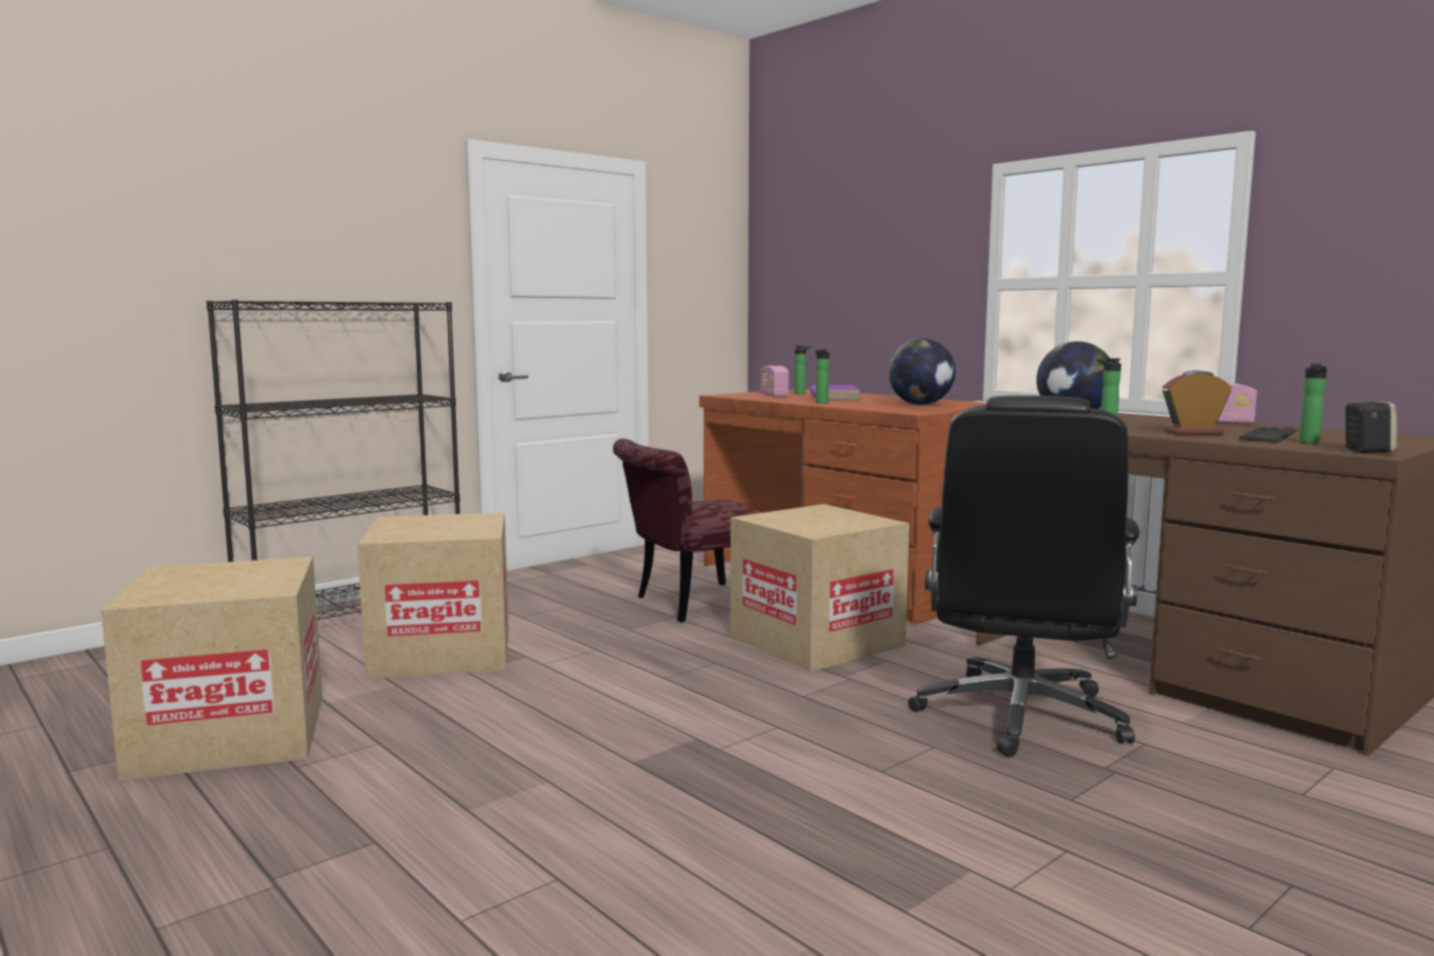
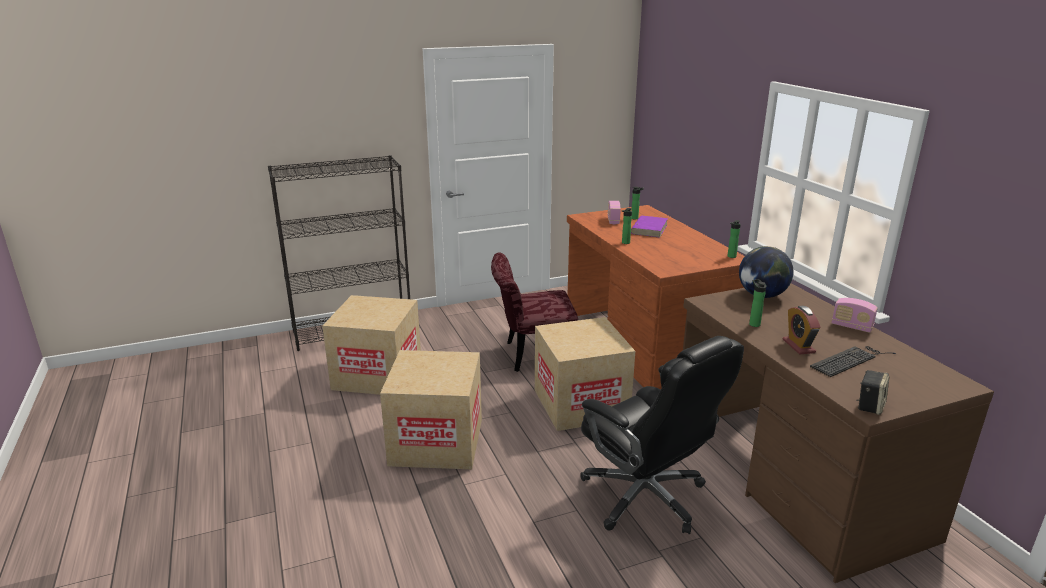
camera: 20 degrees right, 15 degrees up
cardboard box [101,557,322,781] -> cardboard box moved to [380,350,482,469]
globe [888,338,956,405] -> none
black office chair [908,395,1140,757] -> black office chair turned 75 degrees counterclockwise [580,336,744,534]
alarm clock [1162,370,1231,435] -> alarm clock turned 120 degrees counterclockwise [783,306,820,355]
bottle [1299,364,1327,443] -> bottle moved to [727,220,741,258]

